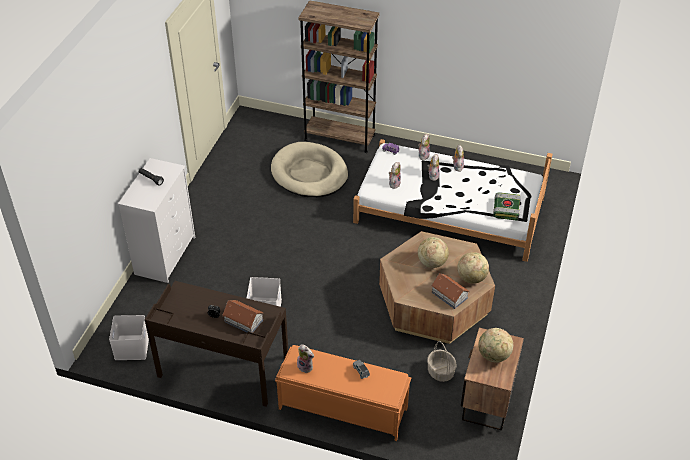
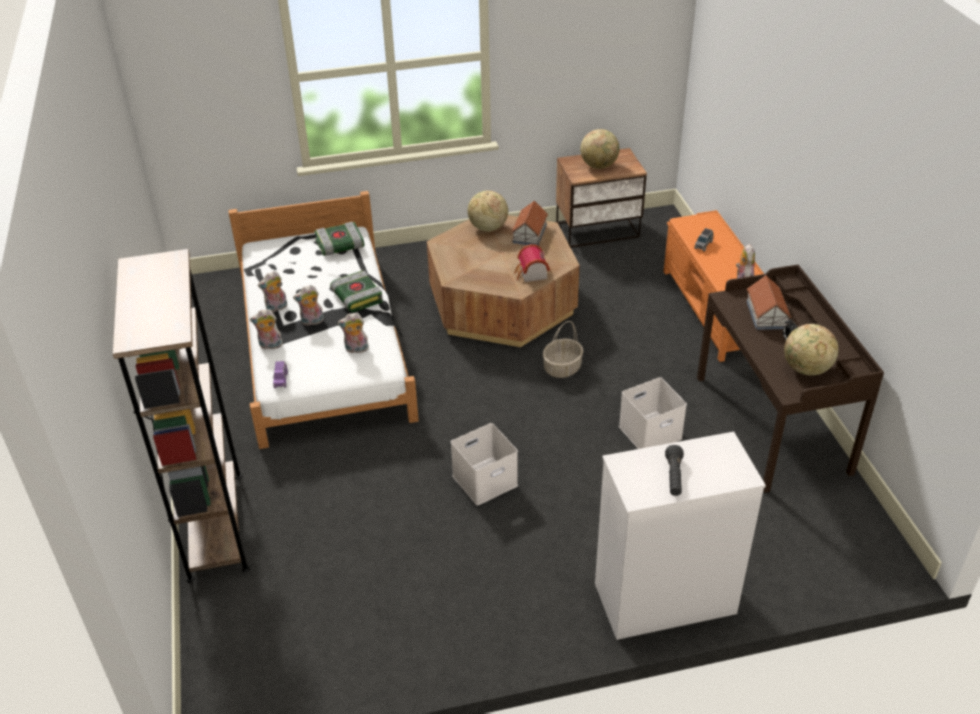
camera: 120 degrees left, 5 degrees down
white storage box [109,315,149,360] -> white storage box moved to [451,423,518,505]
beige dog bed [271,142,348,197] -> none
globe [418,237,449,268] -> globe moved to [784,324,839,375]
basket [427,341,457,382] -> basket moved to [543,321,583,378]
none -> book [330,270,383,312]
none -> toy house [515,244,550,282]

